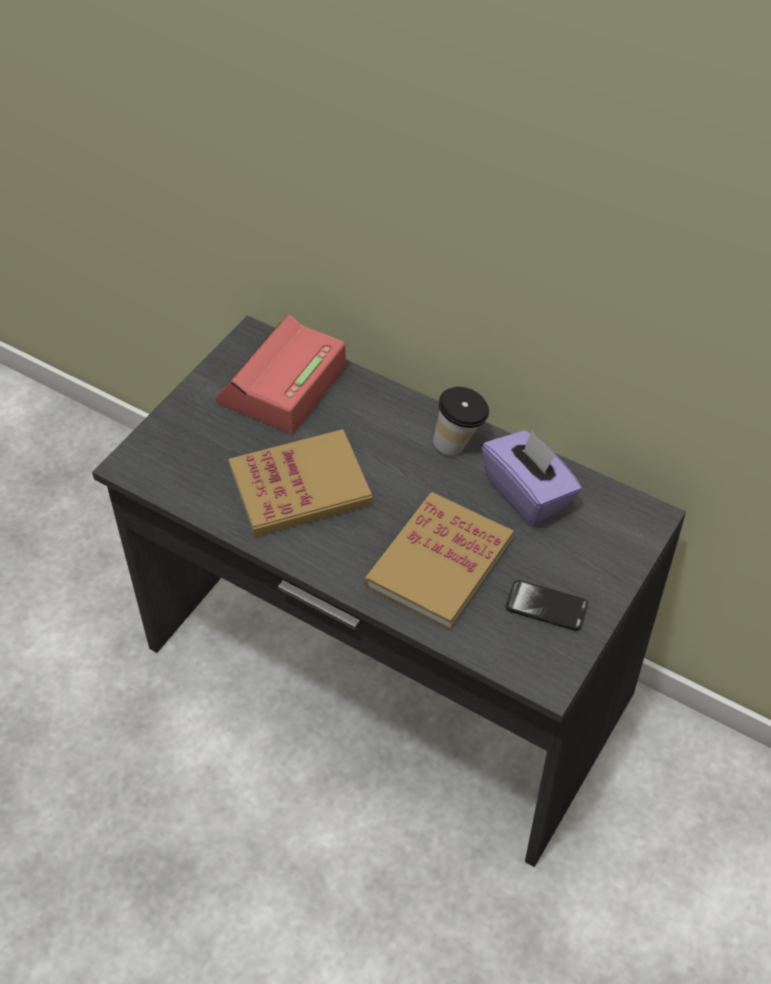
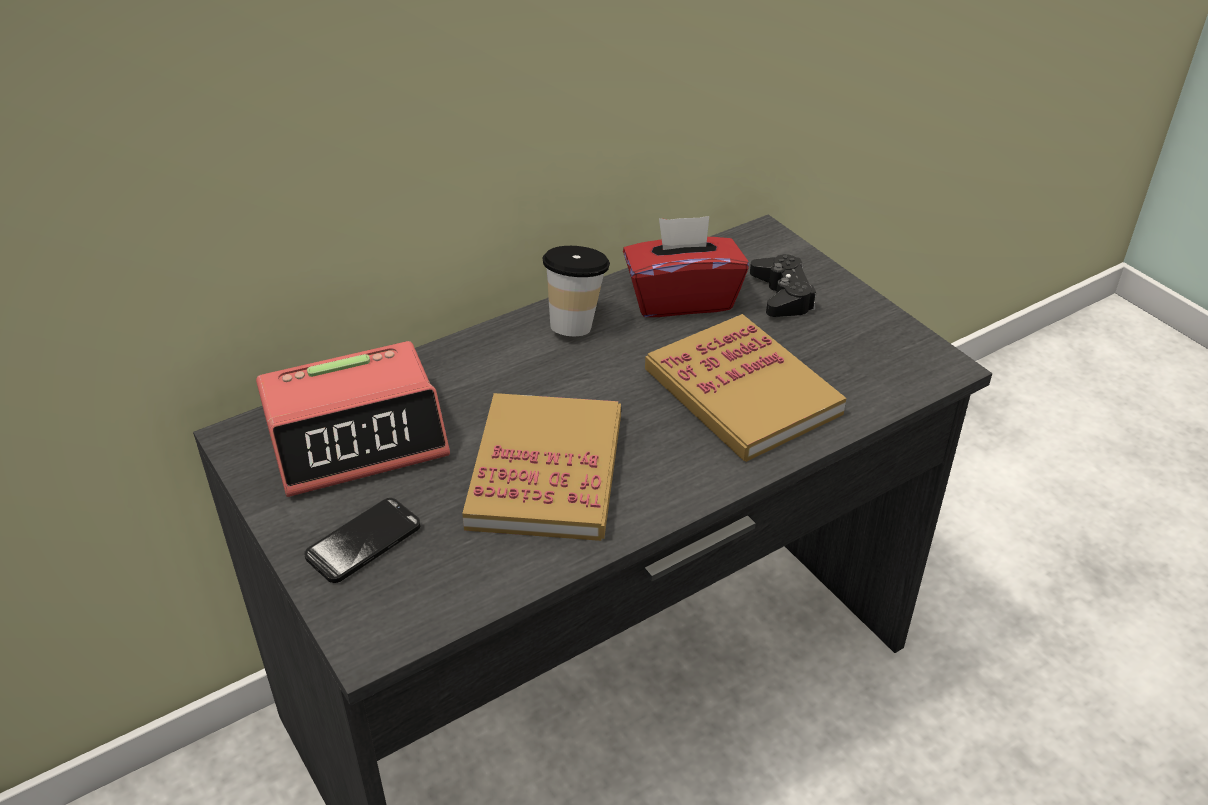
camera: 65 degrees left, 10 degrees down
alarm clock [215,314,346,434] -> alarm clock turned 75 degrees counterclockwise [256,341,450,497]
purple tissue box [482,430,582,526] -> red tissue box [623,216,749,317]
phone [506,580,588,631] -> phone moved to [304,498,421,583]
none -> black game controller [750,254,816,317]

